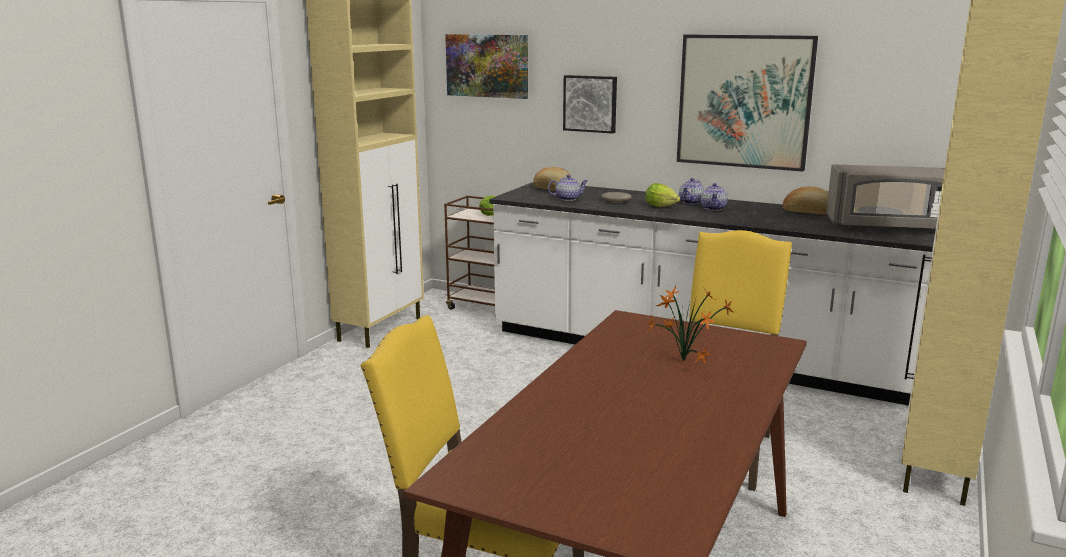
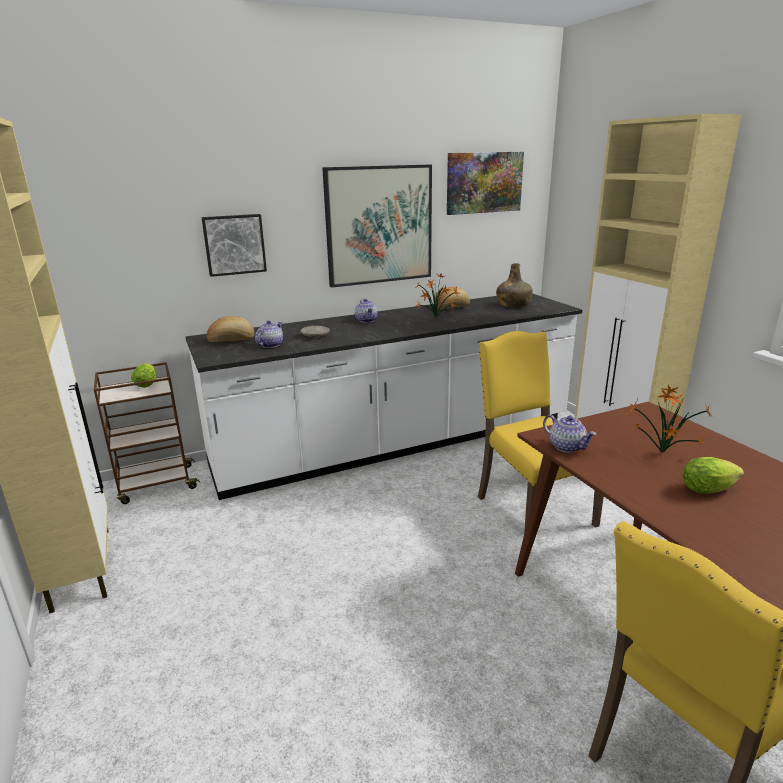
camera: 50 degrees left, 5 degrees up
picture [445,34,528,99] -> picture moved to [447,152,524,215]
lettuce [645,183,680,207] -> lettuce moved to [683,457,744,493]
teapot [701,183,728,210] -> teapot moved to [543,414,596,453]
grey microwave [826,164,945,229] -> green bottle [496,263,533,308]
none -> potted plant [415,274,460,318]

